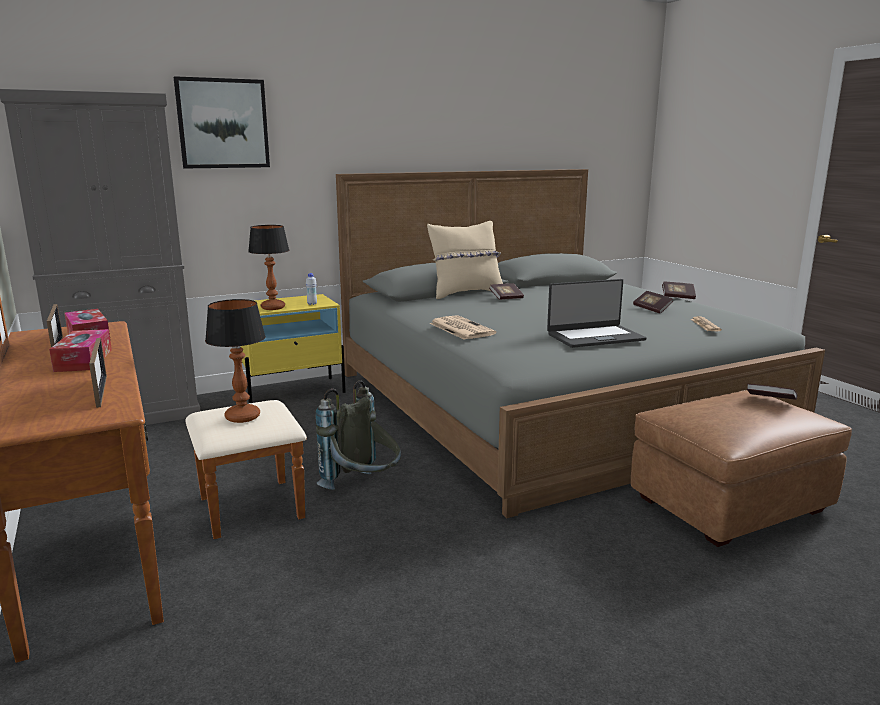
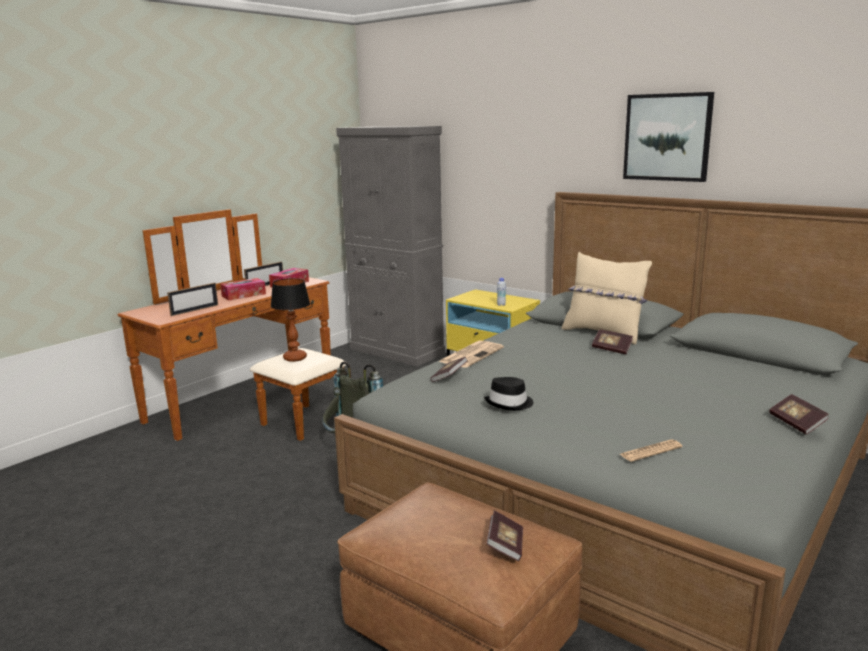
camera: 65 degrees right, 0 degrees up
picture [174,76,270,169] -> picture moved to [623,92,714,182]
table lamp [248,225,289,310] -> none
laptop [547,279,647,348] -> black hat [484,377,533,411]
book [633,291,673,314] -> book moved to [430,357,468,382]

